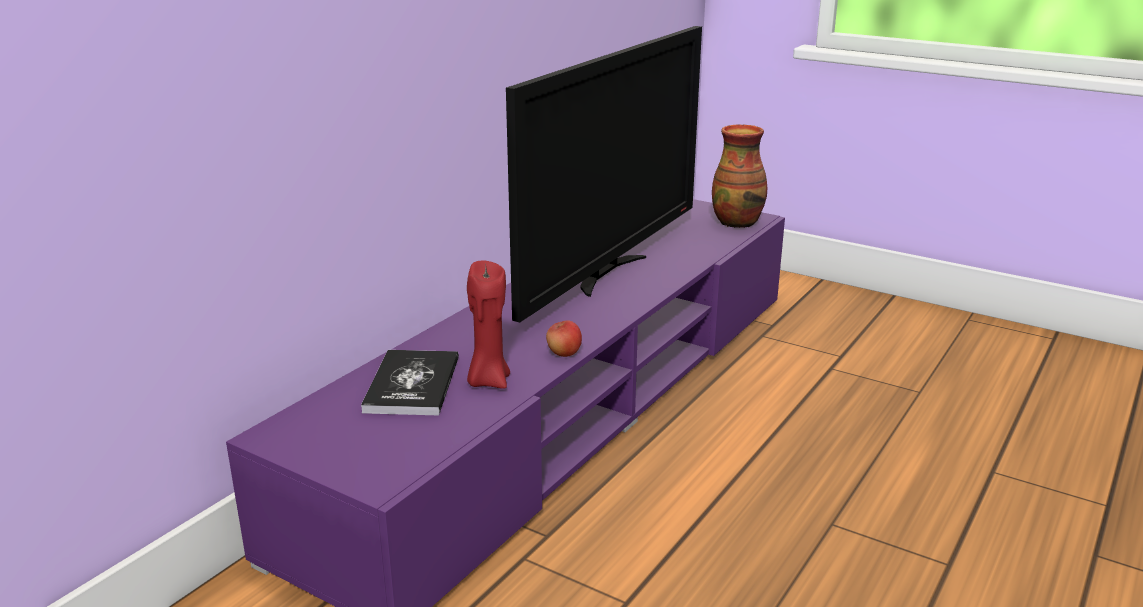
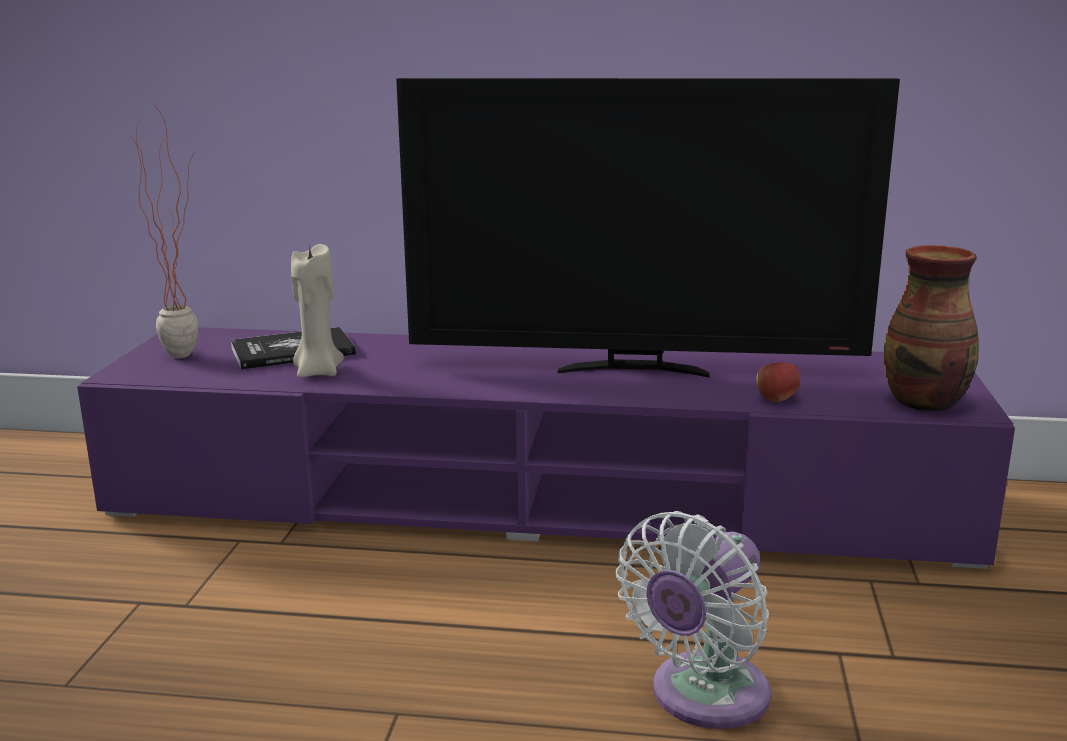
camera: 65 degrees right, 5 degrees down
red candle [467,260,510,389] -> beige candle [291,244,344,377]
apple [546,320,582,357] -> apple moved to [756,362,800,402]
none -> potted plant [132,102,198,358]
none -> white fan [616,511,771,729]

